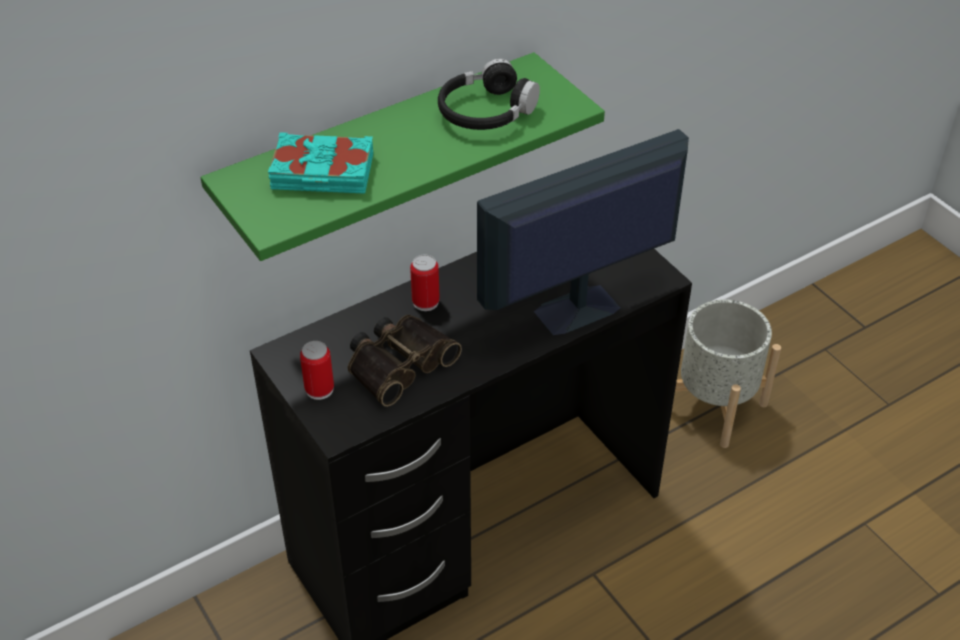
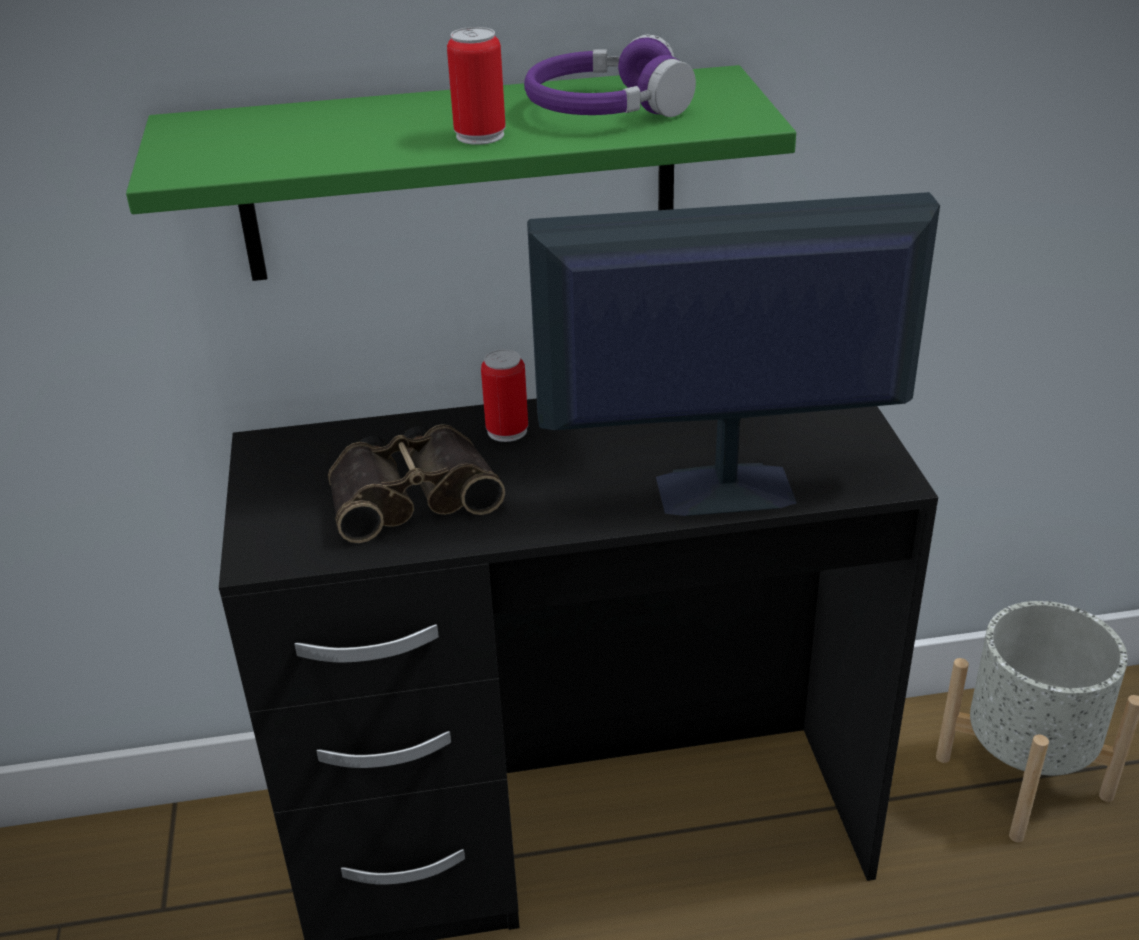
camera: 25 degrees right, 10 degrees down
turquoise book [268,132,373,194] -> none
can [300,341,334,400] -> can moved to [447,27,506,145]
black headphones [438,59,540,130] -> purple headphones [524,34,696,117]

